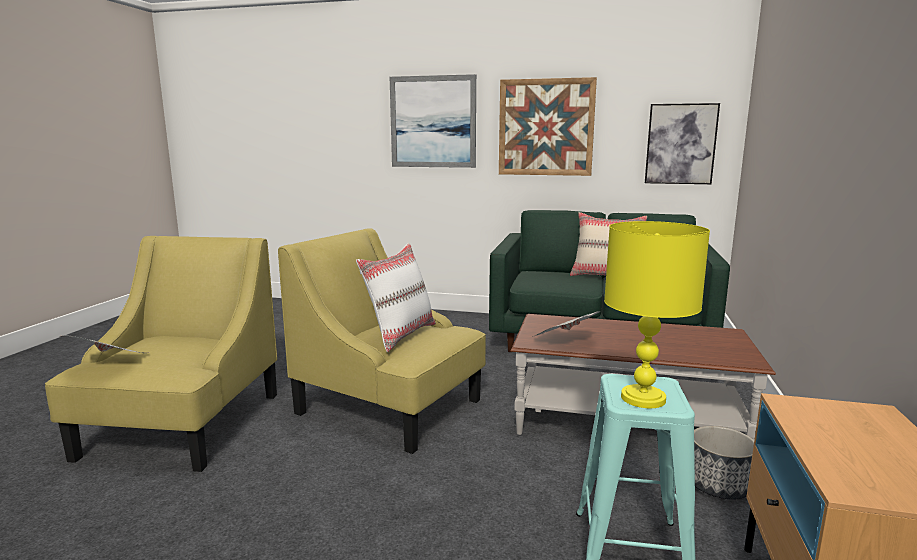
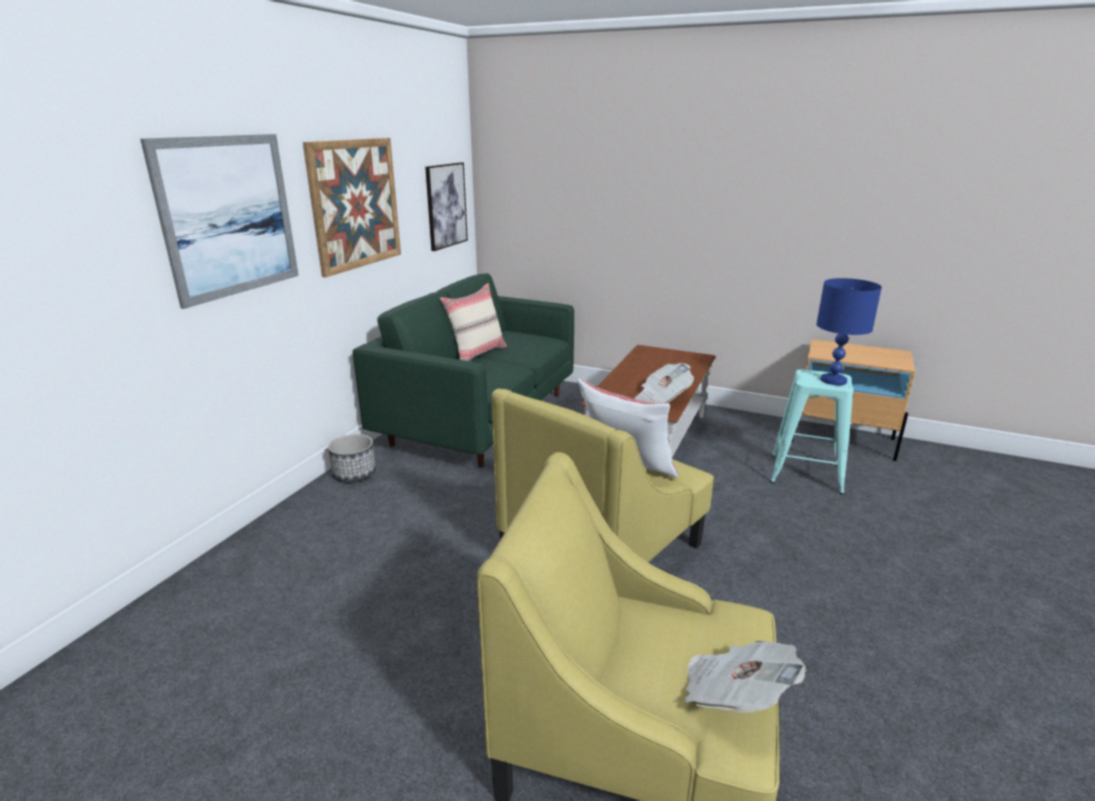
camera: 80 degrees left, 10 degrees up
yellow table lamp [604,221,710,408] -> blue table lamp [816,278,882,385]
planter [694,426,754,499] -> planter moved to [328,434,376,482]

